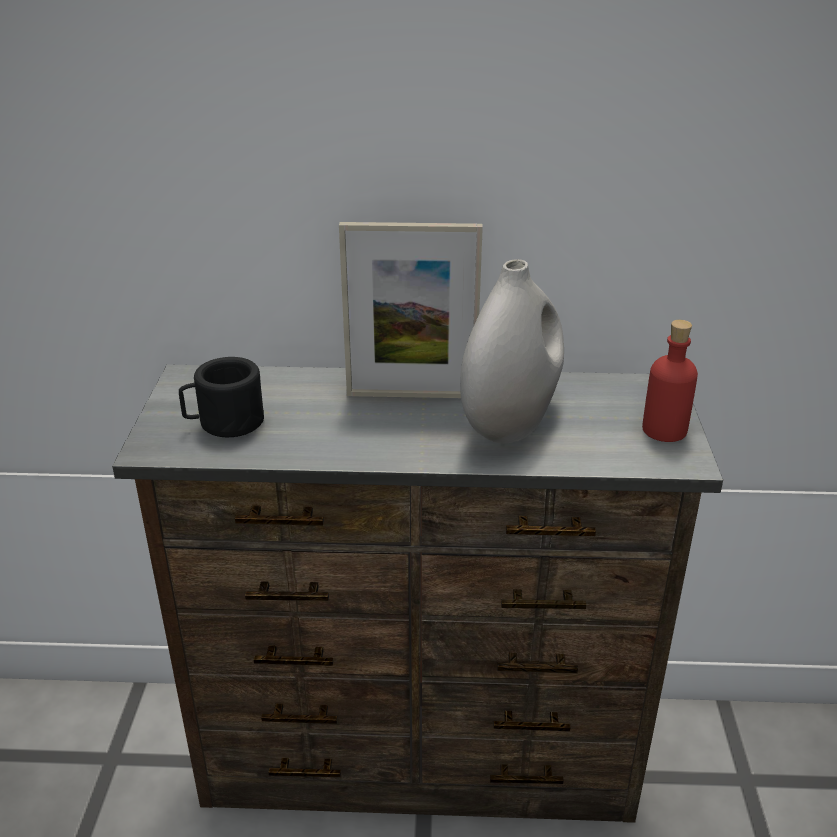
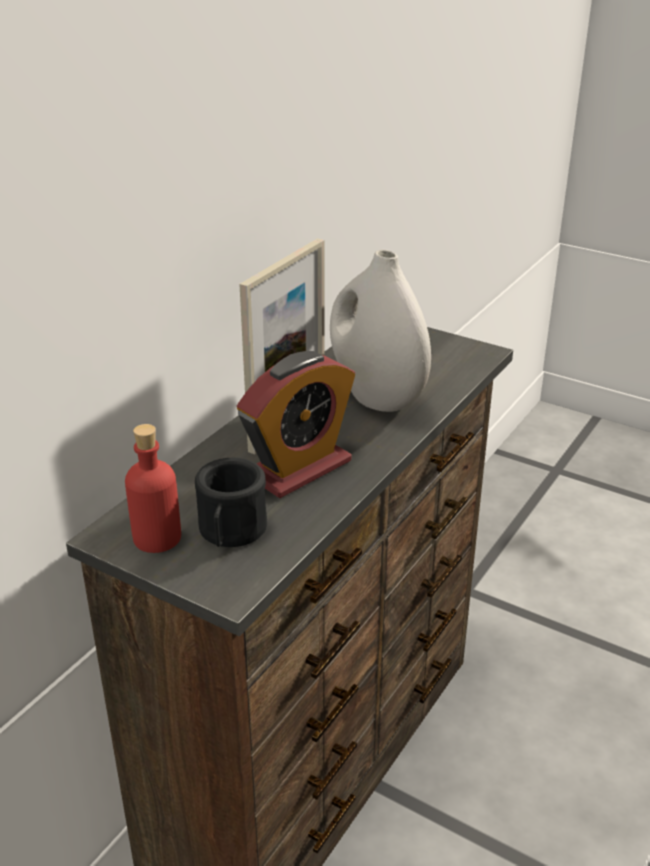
camera: 60 degrees left, 0 degrees up
red bottle [642,320,698,442] -> red bottle moved to [125,424,181,553]
none -> alarm clock [237,351,355,498]

